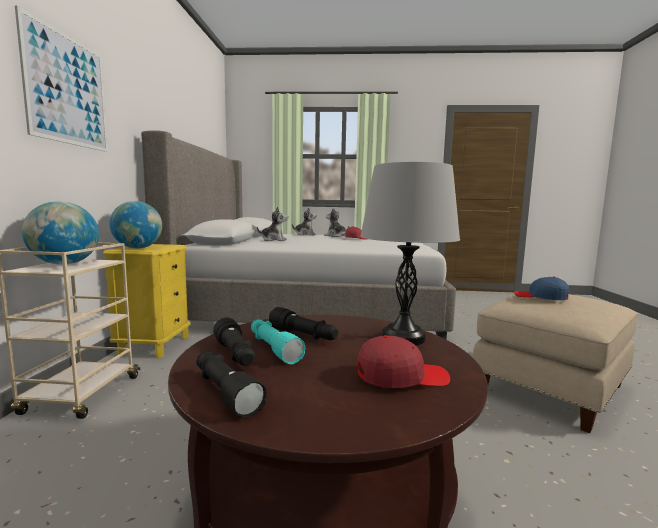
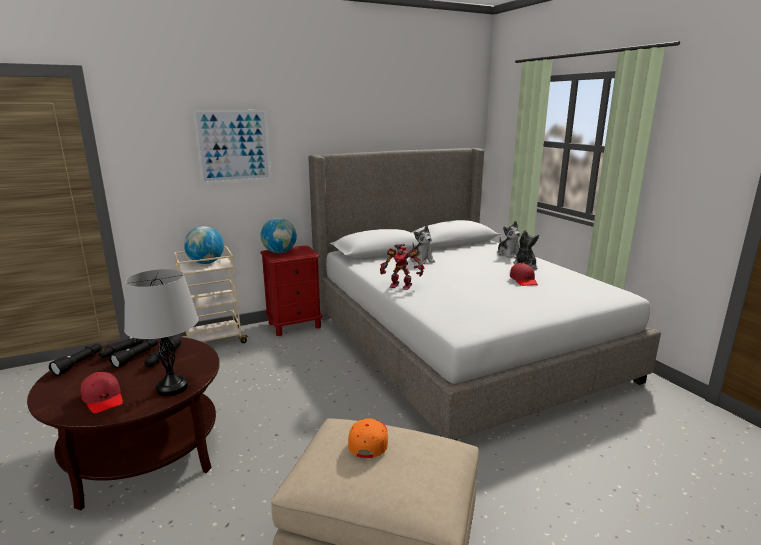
camera: 60 degrees right, 10 degrees up
yellow nightstand [103,244,191,358] -> red nightstand [260,245,323,336]
turquoise flashlight [251,319,305,365] -> black flashlight [109,339,159,368]
blue cap [514,277,570,300] -> orange cap [348,418,388,458]
none -> toy robot [380,244,425,290]

